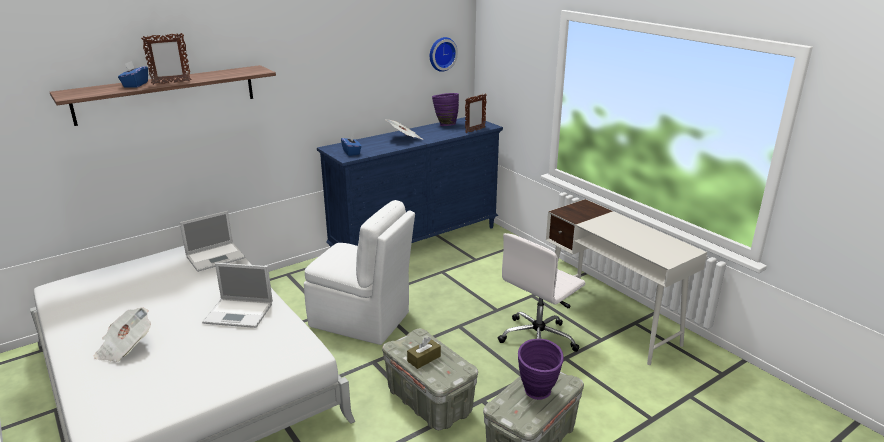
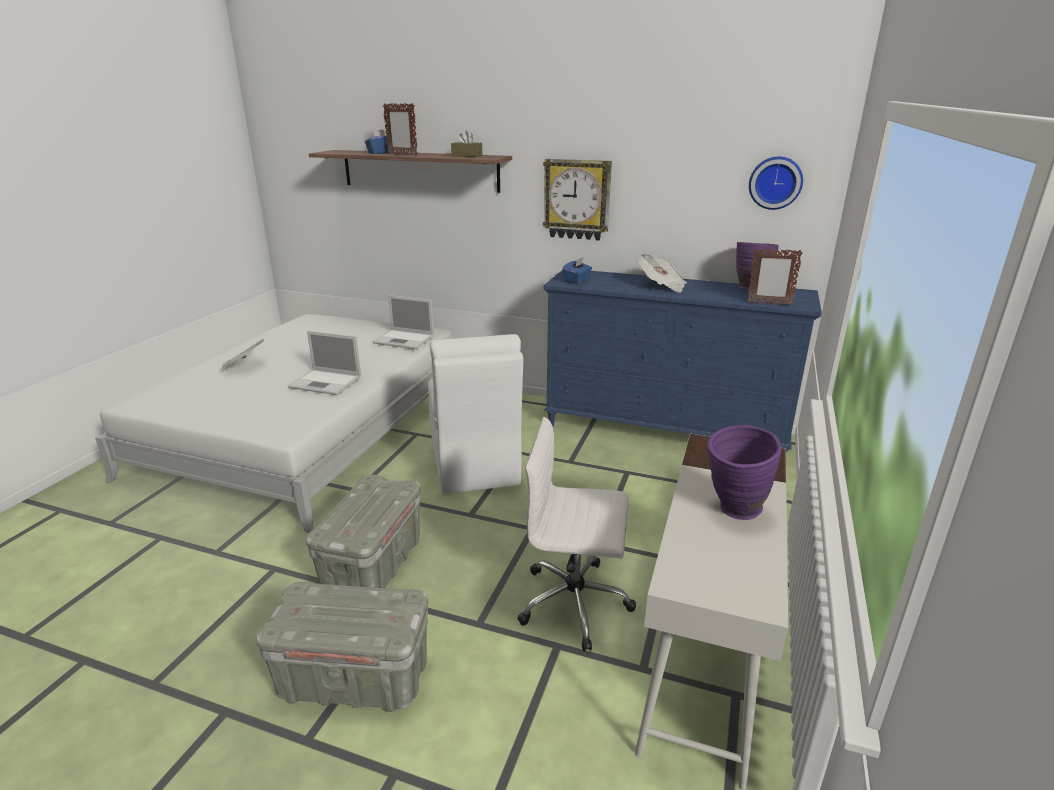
camera: 55 degrees right, 0 degrees up
laptop [202,263,273,328] -> laptop turned 45 degrees counterclockwise [288,331,361,395]
brown tissue box [407,337,441,369] -> brown tissue box moved to [451,130,482,157]
purple vase [518,339,564,400] -> purple vase moved to [708,425,782,520]
none -> wall clock [543,159,612,240]

